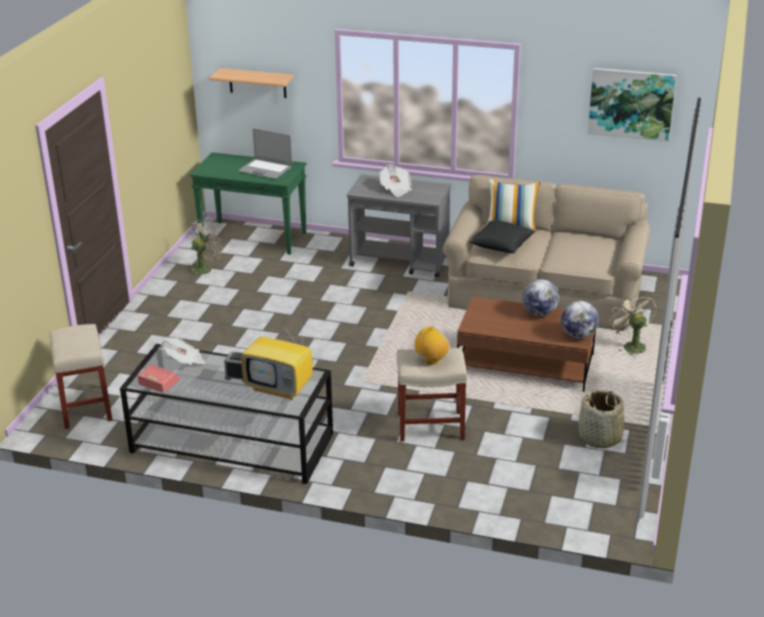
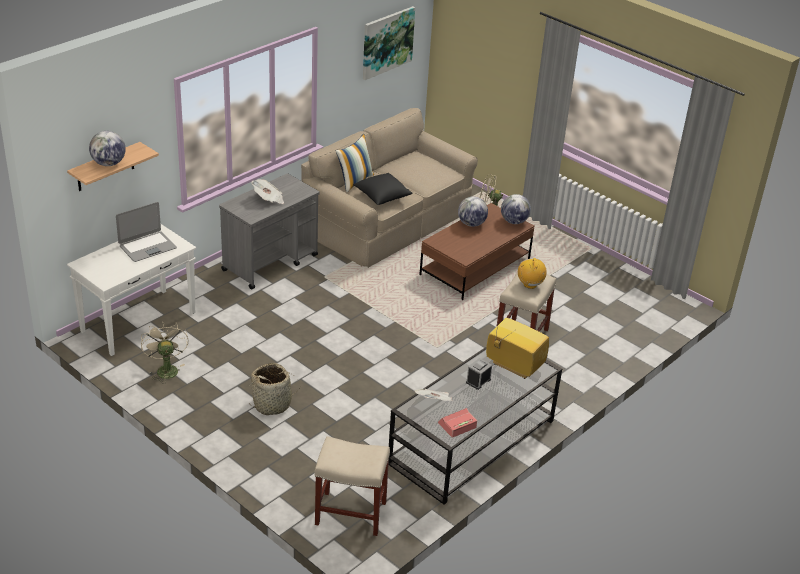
camera: 65 degrees left, 5 degrees up
green console table [190,152,307,255] -> white console table [67,224,196,356]
television [242,322,313,400] -> television turned 105 degrees counterclockwise [486,317,549,379]
basket [577,390,629,448] -> basket moved to [250,363,300,415]
none -> globe [89,131,126,166]

